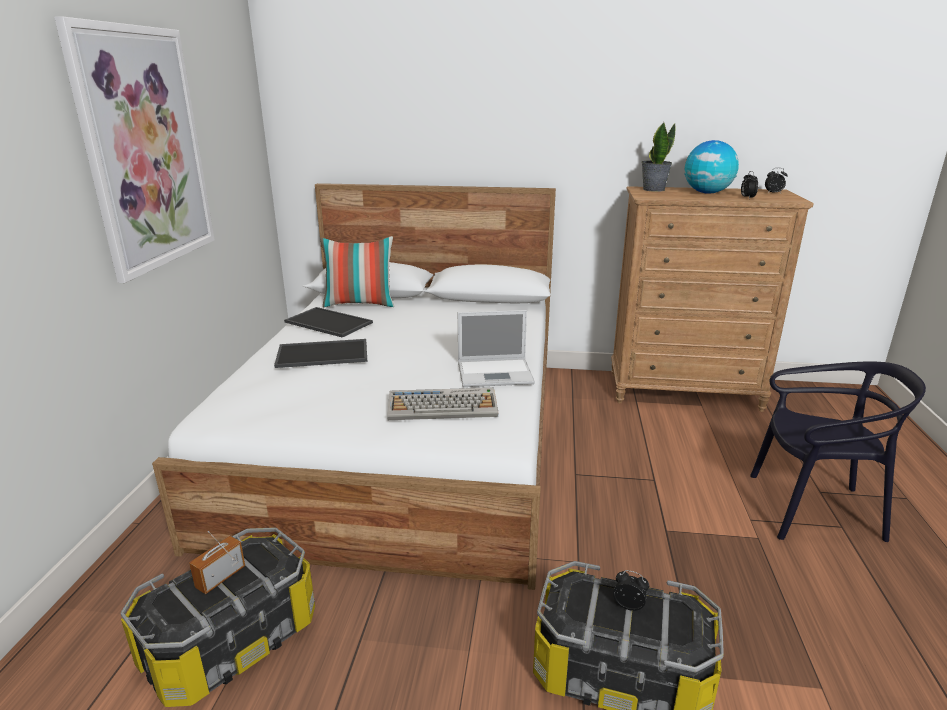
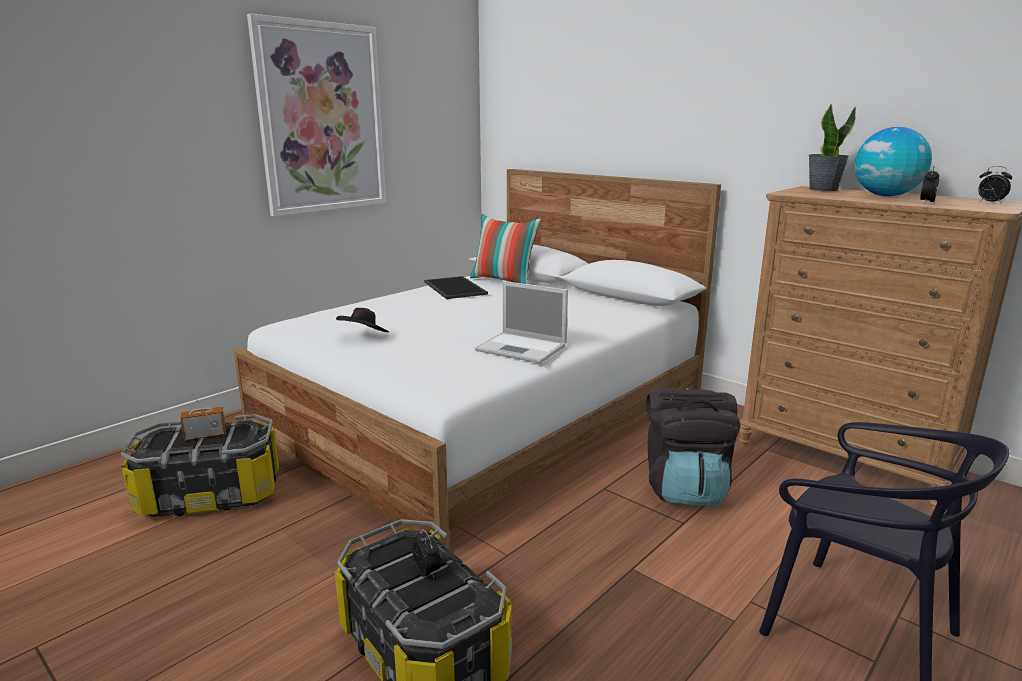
camera: 35 degrees right, 5 degrees down
tray [274,339,367,368] -> none
keyboard [387,388,498,420] -> none
none -> black hat [336,308,389,332]
none -> black backpack [646,387,741,505]

